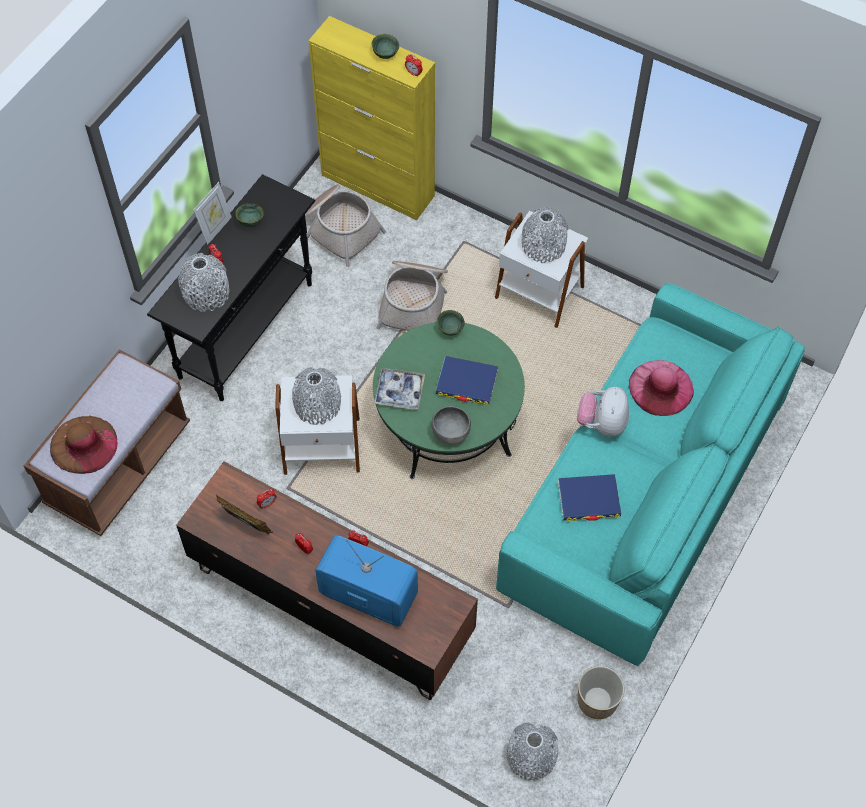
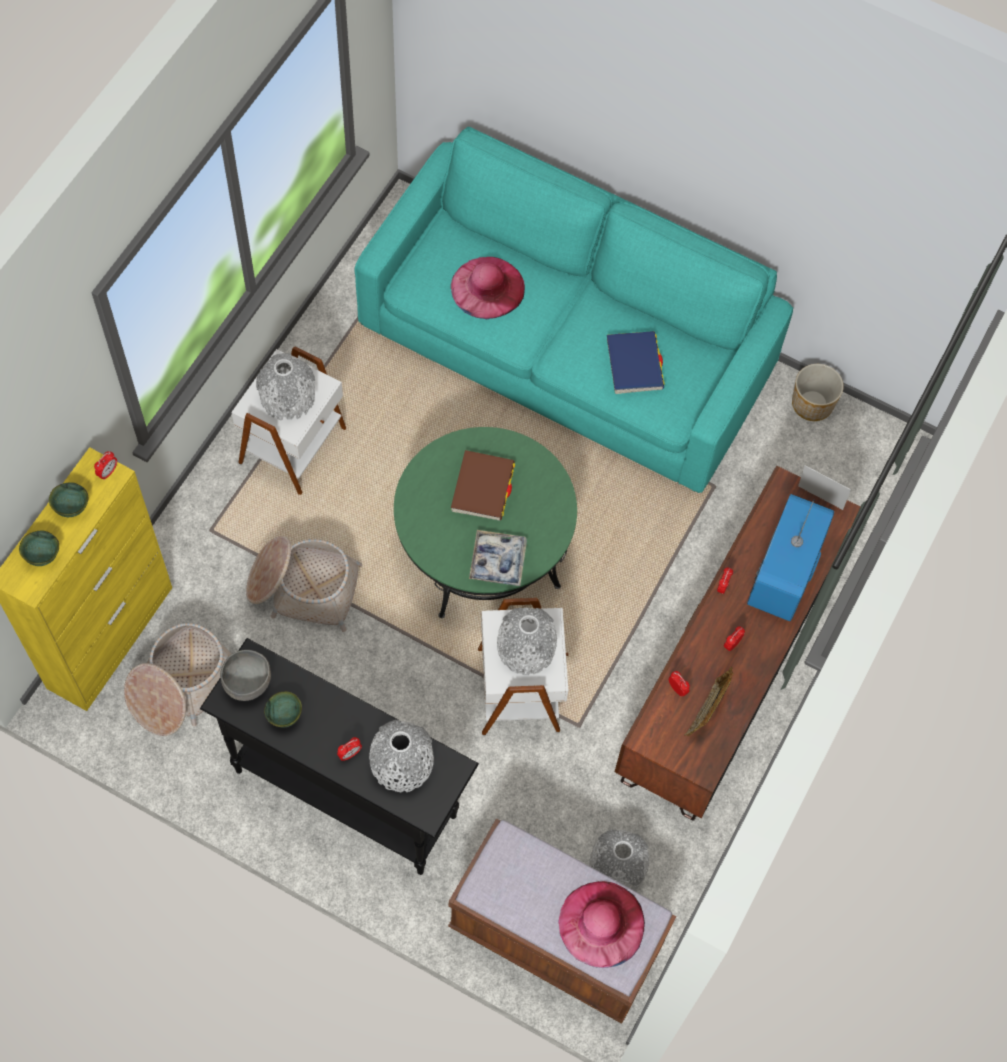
camera: 95 degrees left, 5 degrees up
brown hat [50,416,118,474] -> pink hat [558,881,645,968]
picture frame [194,182,232,245] -> picture frame moved to [798,465,851,510]
grey bowl [431,406,471,444] -> grey bowl moved to [220,650,271,701]
blue book [436,356,498,405] -> brown book [451,450,515,521]
green bowl [437,310,465,336] -> green bowl moved to [19,531,59,566]
grey vase [507,723,558,781] -> grey vase moved to [589,829,649,890]
plush toy [577,387,629,437] -> none

